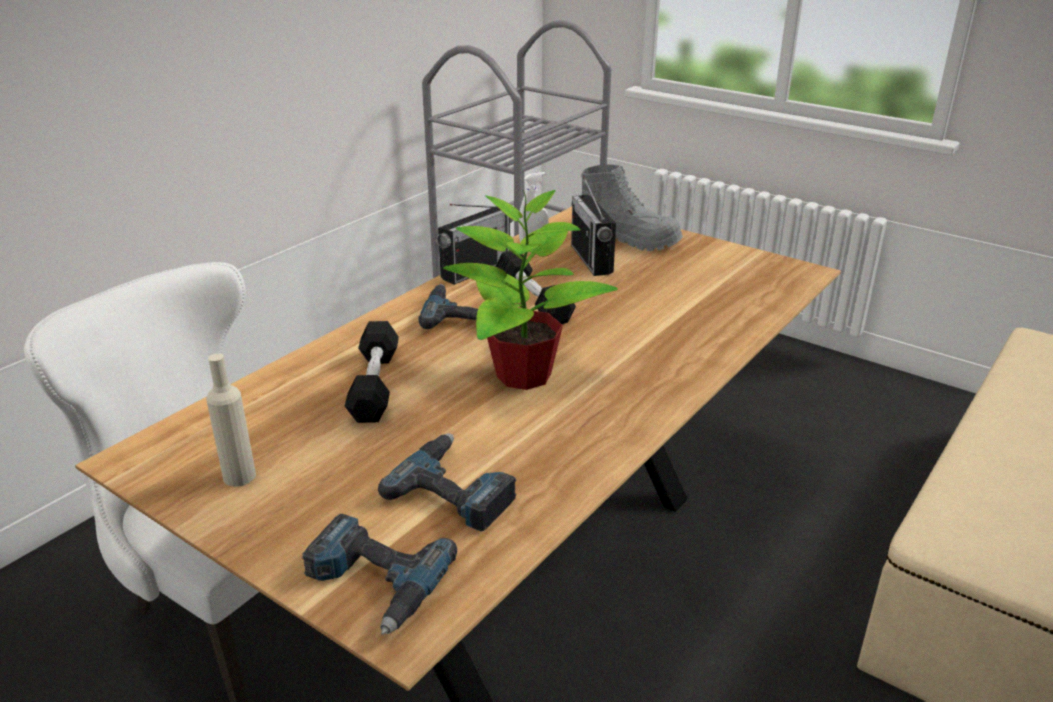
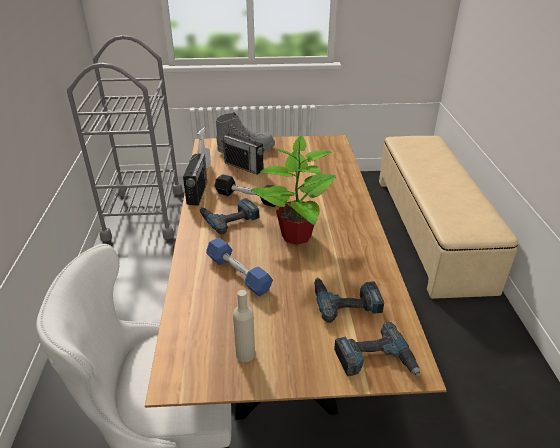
camera: 40 degrees left, 5 degrees up
black dumbbell [345,321,399,423] -> blue dumbbell [206,238,273,296]

